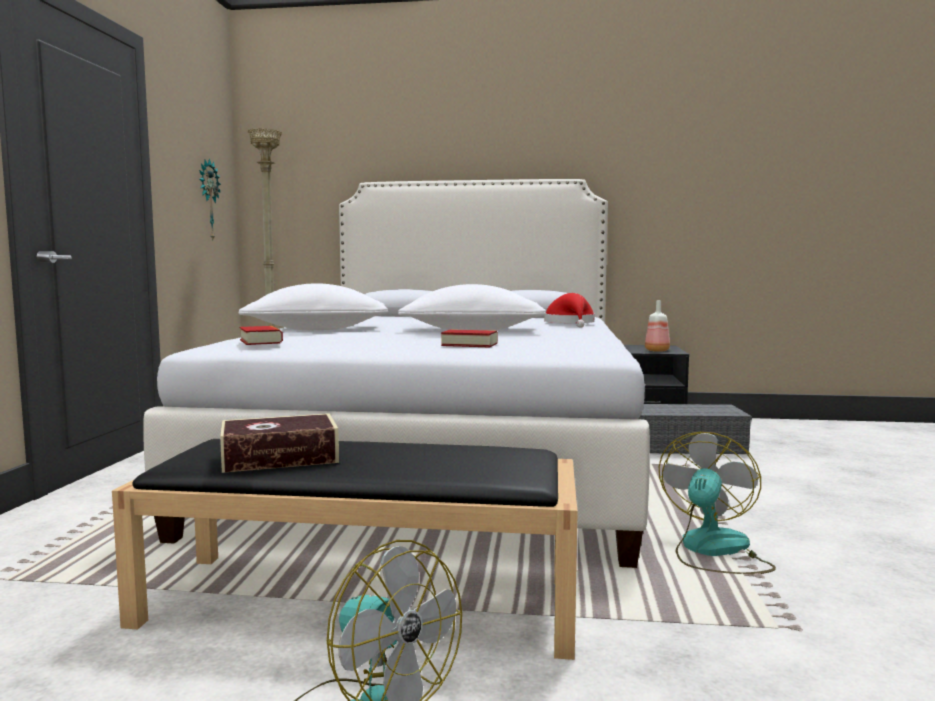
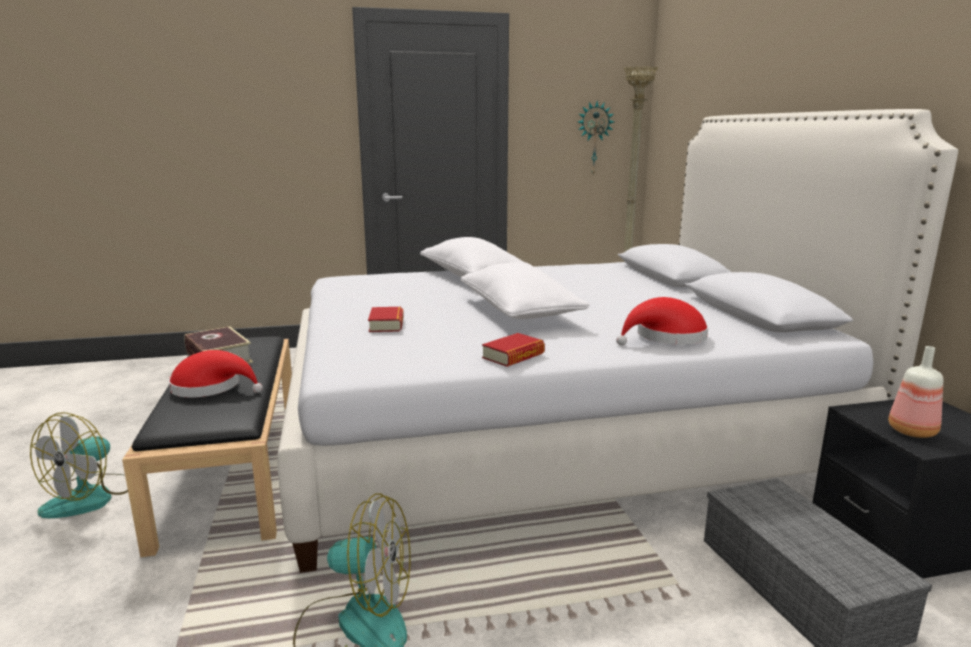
camera: 70 degrees right, 10 degrees up
book [239,326,283,345] -> book moved to [482,333,545,367]
none -> red hat [168,350,263,398]

